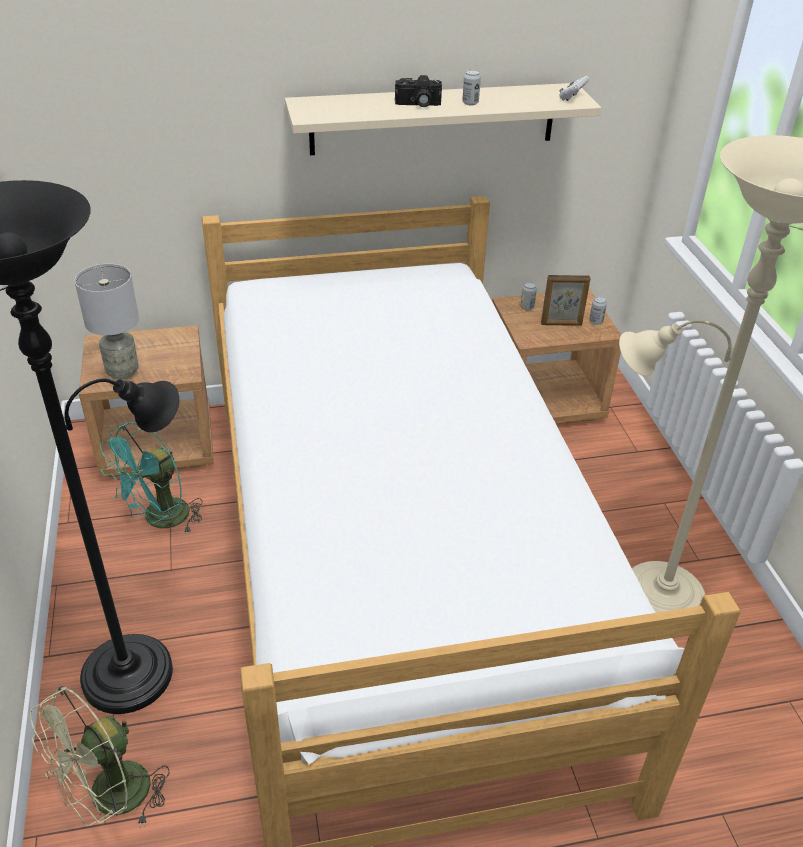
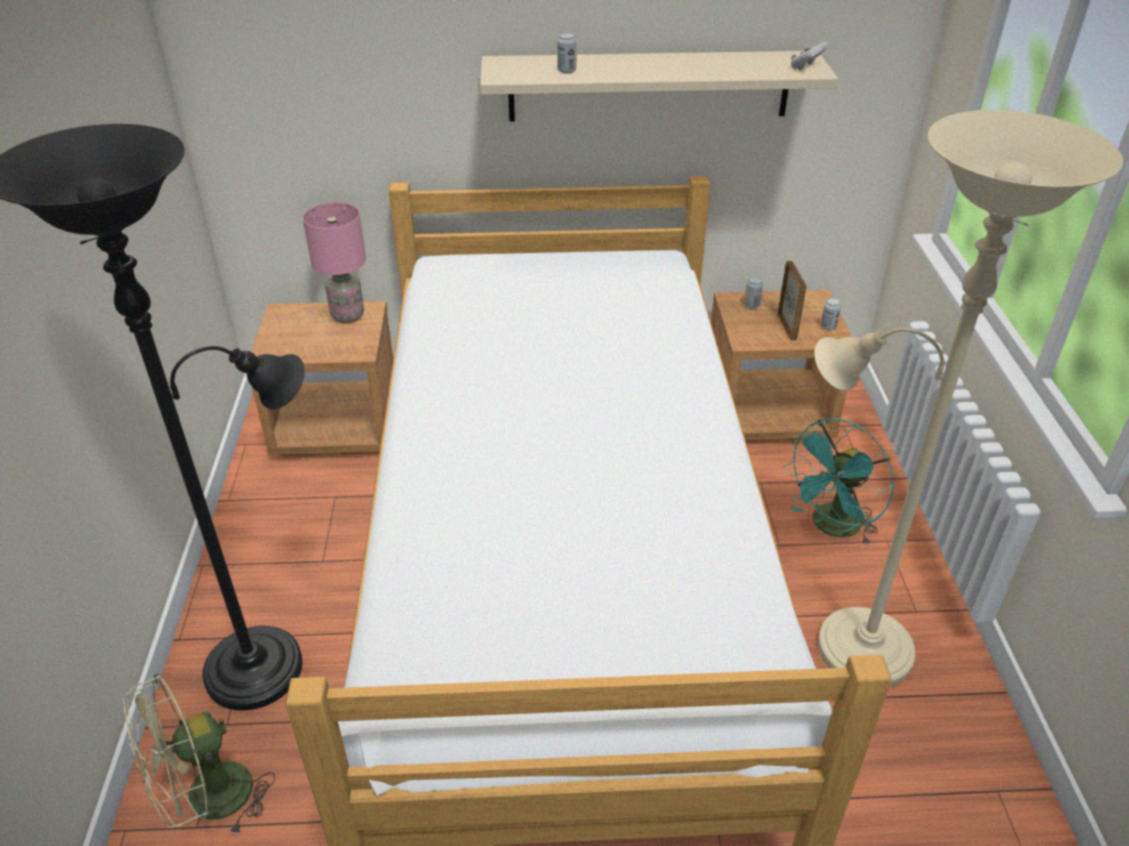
camera: 10 degrees right, 0 degrees up
grey table lamp [75,264,139,380] -> none
turquoise fan [100,422,203,534] -> turquoise fan moved to [783,418,894,546]
camera [395,75,442,107] -> none
can [462,70,481,105] -> can moved to [557,33,577,74]
picture frame [541,275,591,326] -> picture frame turned 105 degrees counterclockwise [778,261,807,340]
none -> pink table lamp [303,202,366,323]

